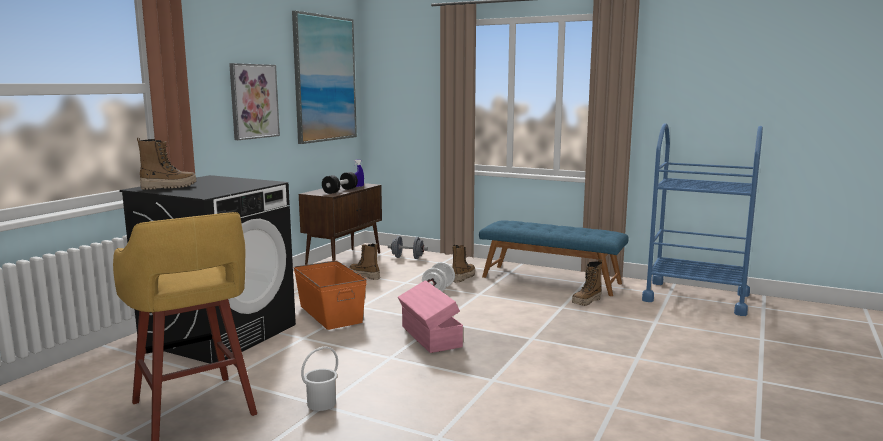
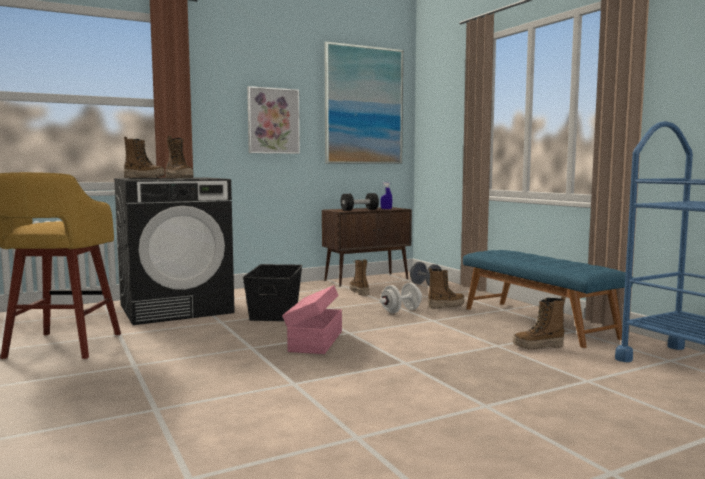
camera: 35 degrees right, 5 degrees down
orange storage box [293,260,367,330] -> black storage box [243,264,303,321]
white bucket [301,347,338,411] -> none
none -> boot [165,136,193,178]

